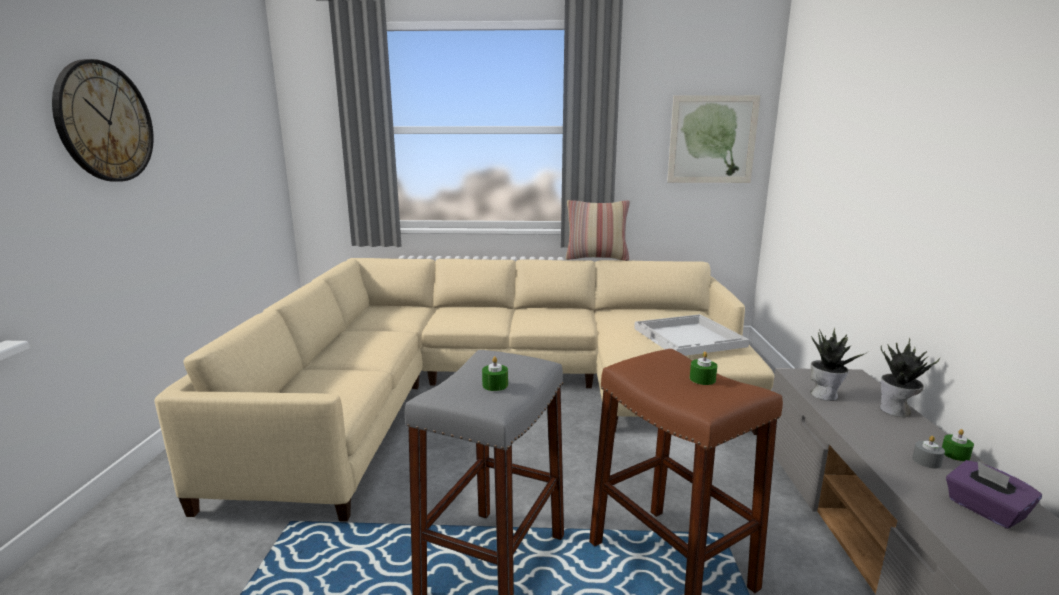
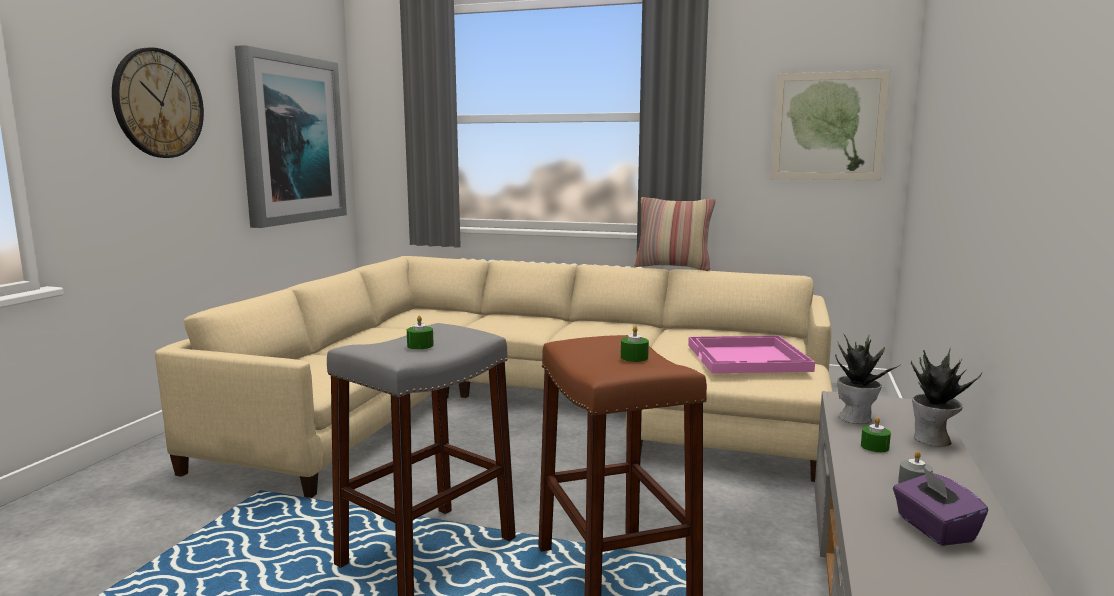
camera: 15 degrees right, 5 degrees down
white tray [634,314,749,356] -> pink tray [688,336,815,373]
green candle [942,429,974,461] -> green candle moved to [861,417,891,452]
none -> picture [235,45,347,228]

